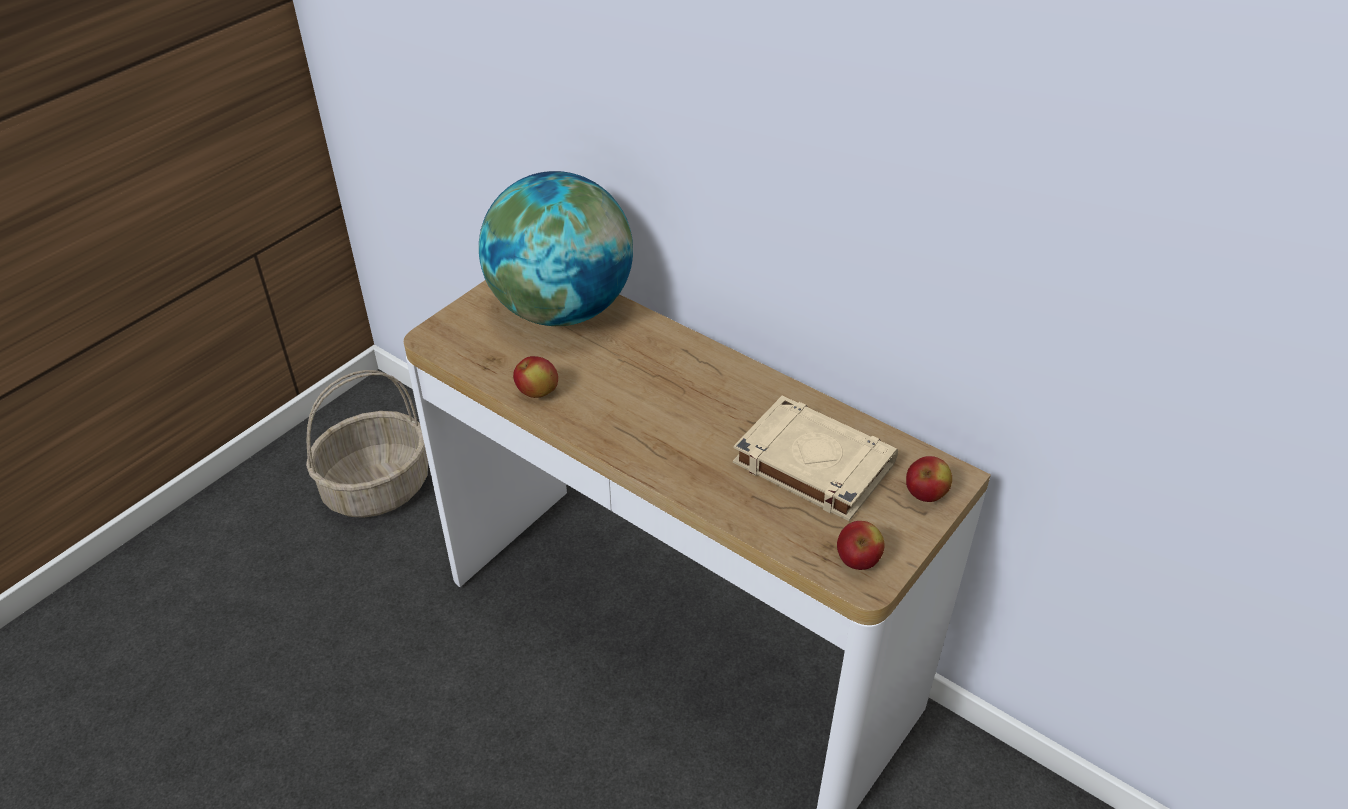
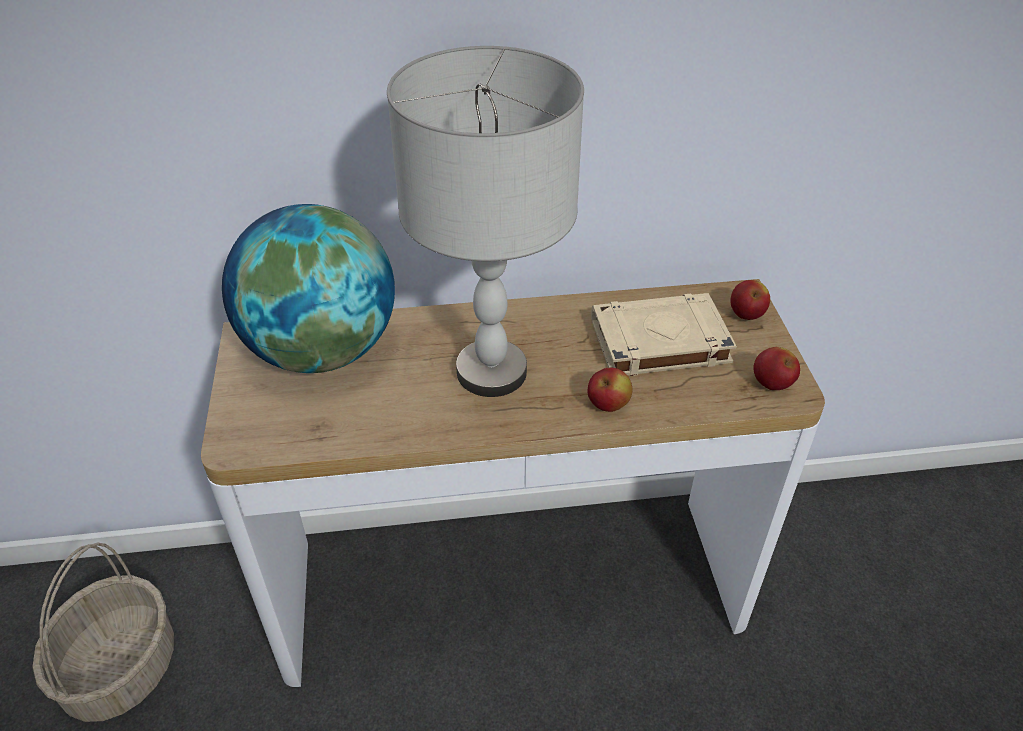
camera: 45 degrees left, 0 degrees up
apple [513,356,558,398] -> apple moved to [587,368,632,412]
none -> grey table lamp [387,46,584,397]

